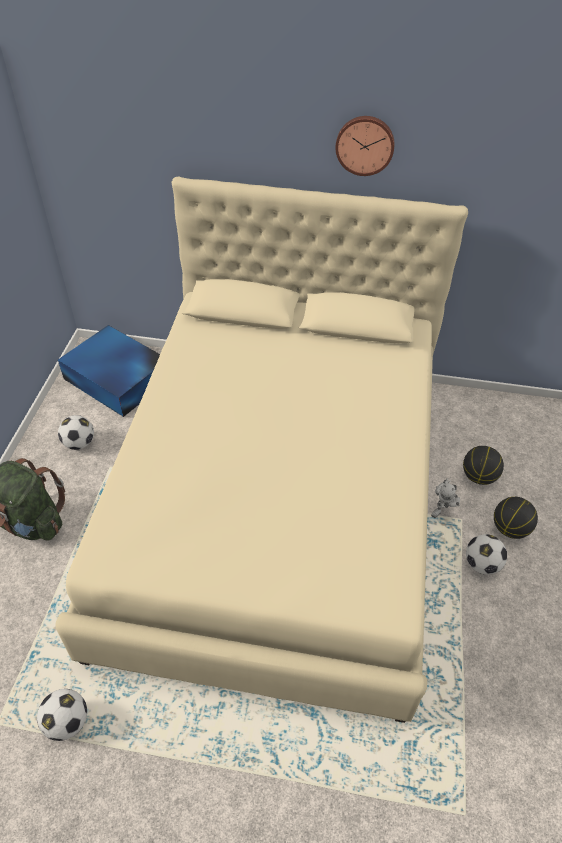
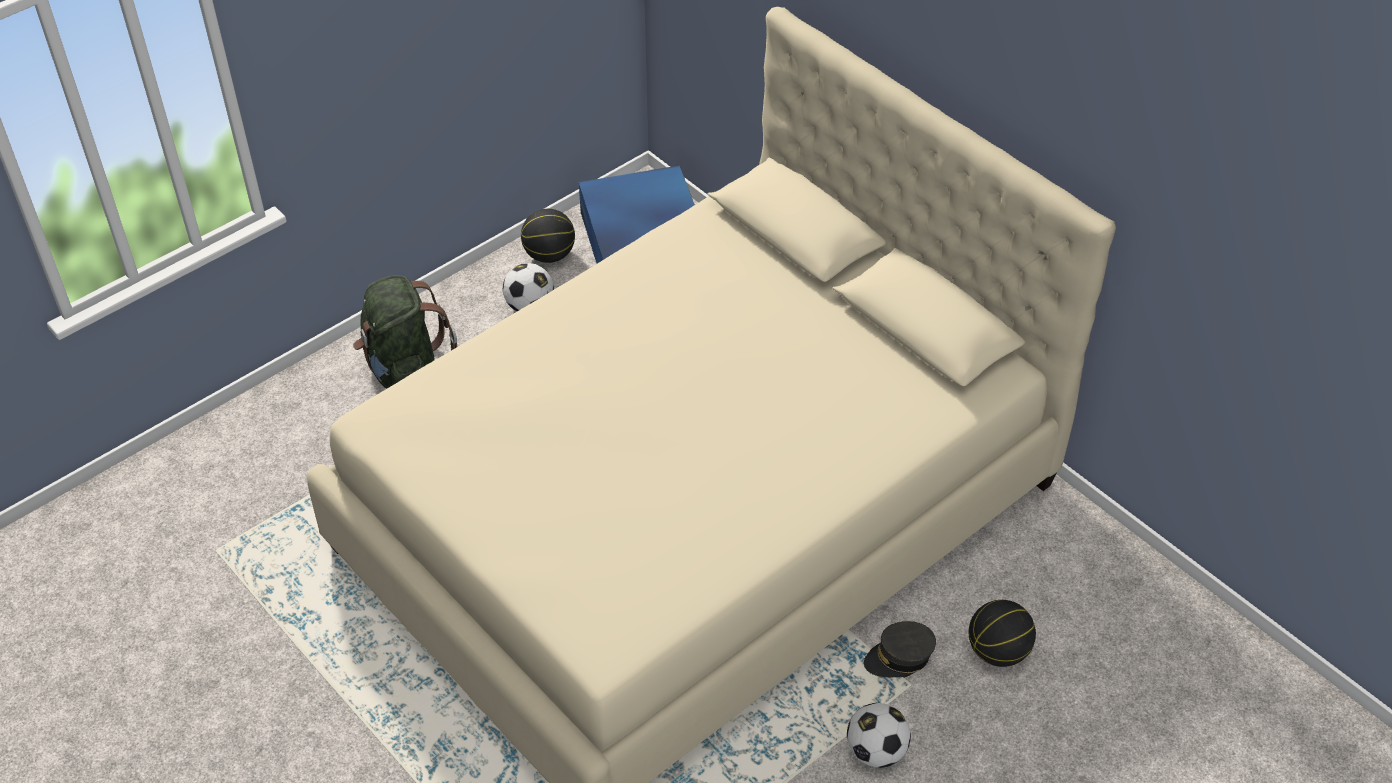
camera: 40 degrees right, 0 degrees up
football [37,689,87,741] -> none
wall clock [335,116,395,176] -> none
toy robot [431,478,460,518] -> grey cap [864,621,936,678]
basketball [494,497,538,539] -> basketball moved to [521,209,575,263]

